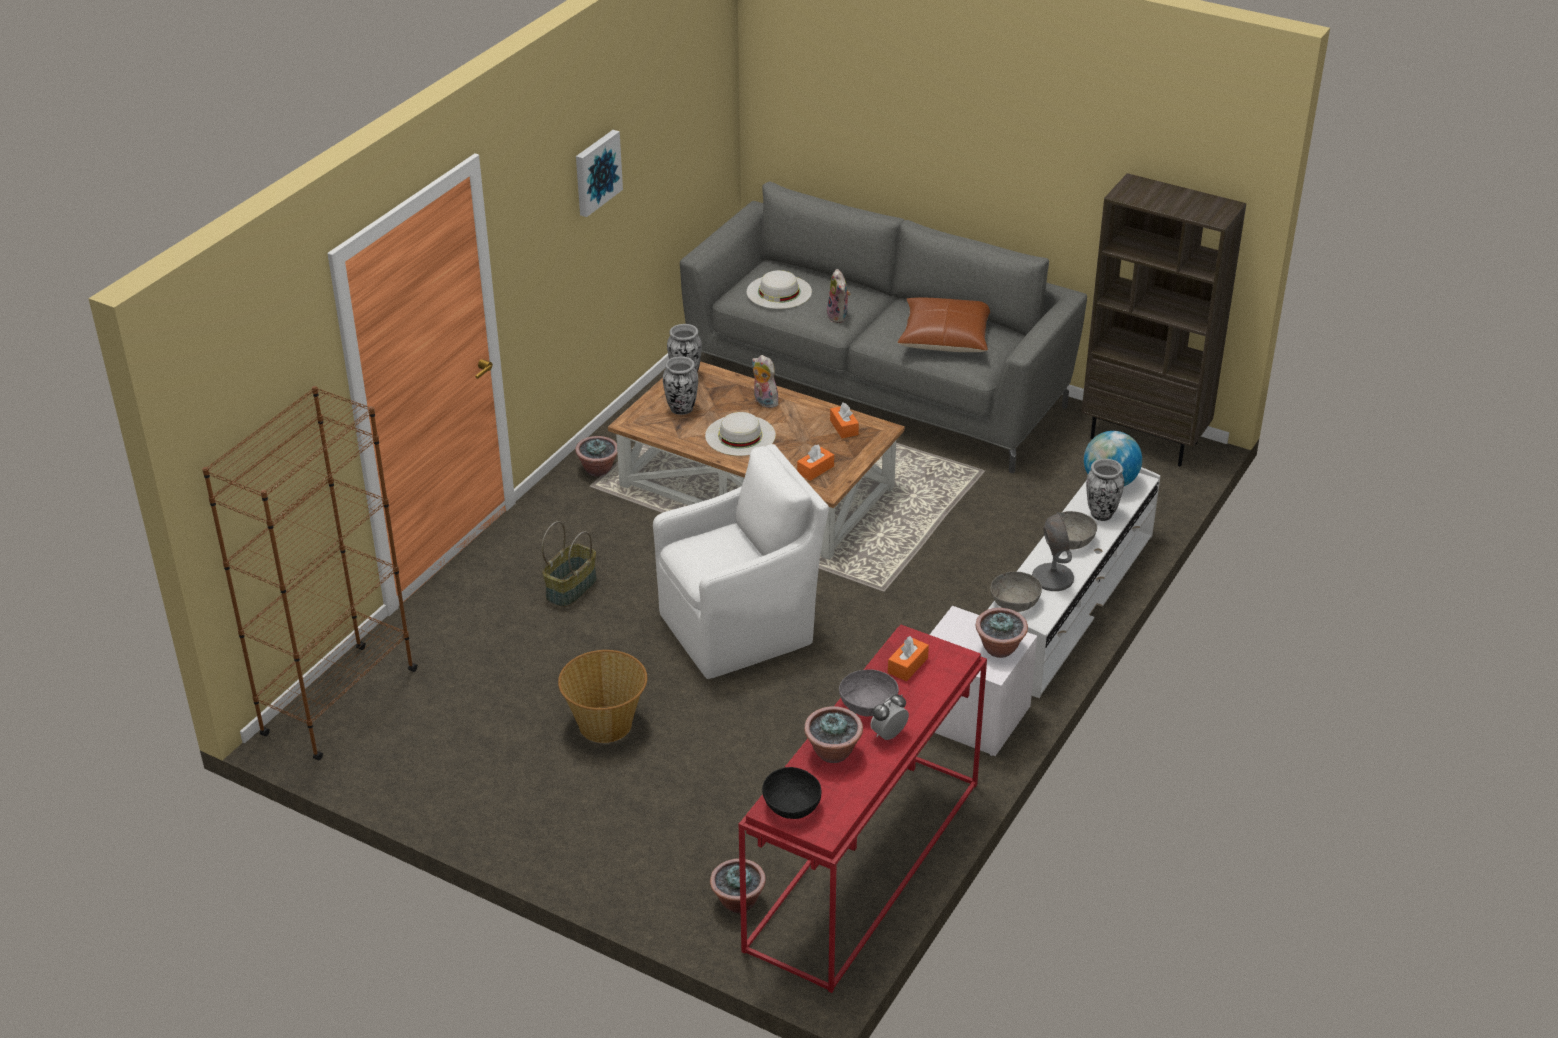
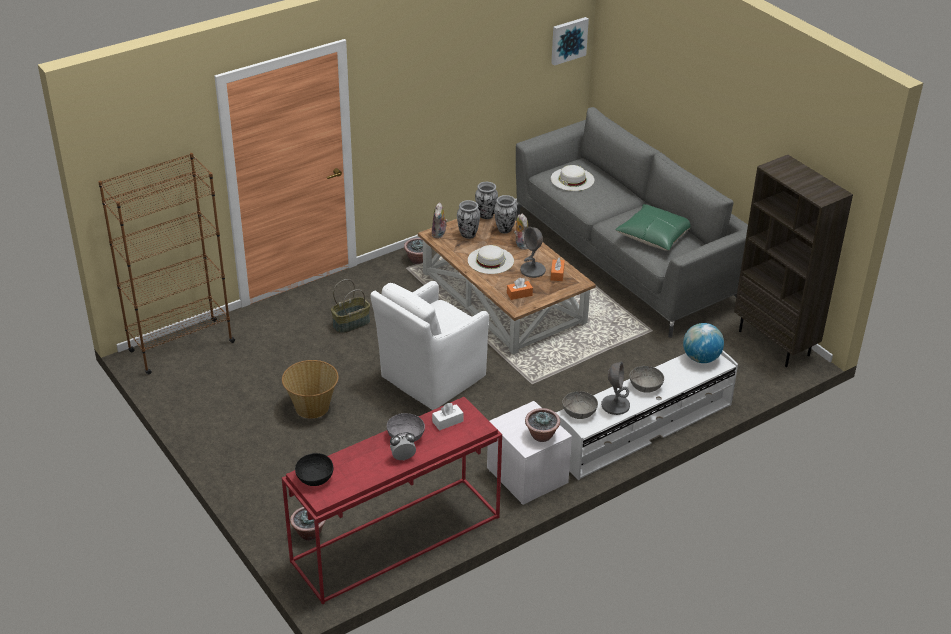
camera: 25 degrees right, 0 degrees up
picture [576,130,623,217] -> picture moved to [551,17,589,66]
white armchair [653,444,829,679] -> white armchair turned 135 degrees clockwise [370,281,489,410]
potted plant [804,706,863,763] -> none
plush toy [827,269,851,323] -> plush toy moved to [432,202,448,239]
orange tissue box [888,636,929,681] -> white tissue box [432,403,464,431]
brown pillow [898,297,990,352] -> green pillow [615,204,691,251]
vase [1086,459,1124,521] -> vase moved to [494,195,517,234]
none -> grey table lamp [520,227,546,278]

